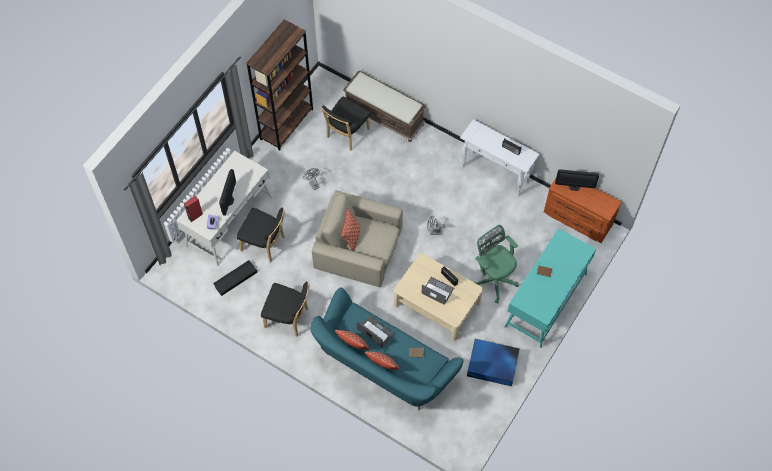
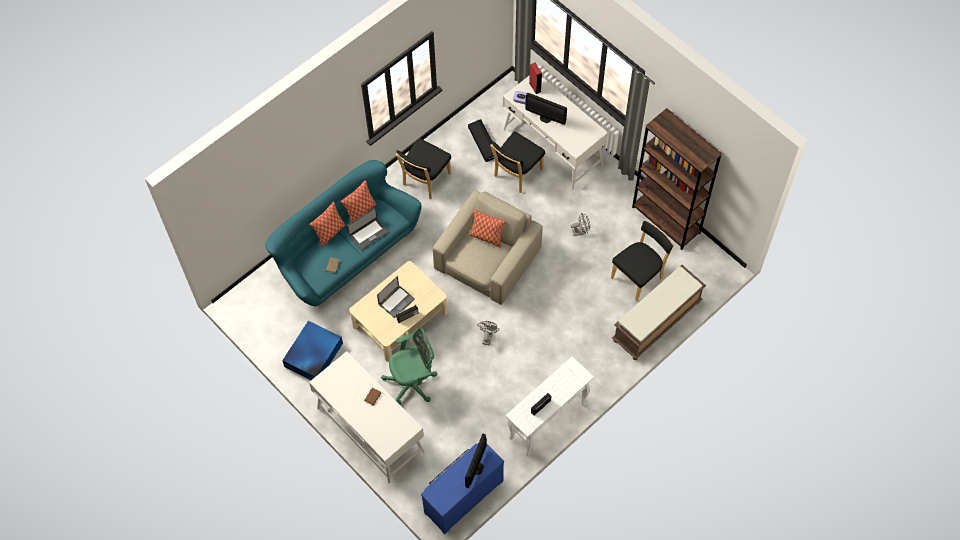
camera: 105 degrees right, 0 degrees up
black chair [321,97,371,151] -> black chair turned 90 degrees clockwise [611,221,674,302]
turquoise desk [505,228,596,348] -> white desk [309,351,425,483]
brown dresser [544,179,622,243] -> blue dresser [421,443,504,534]

